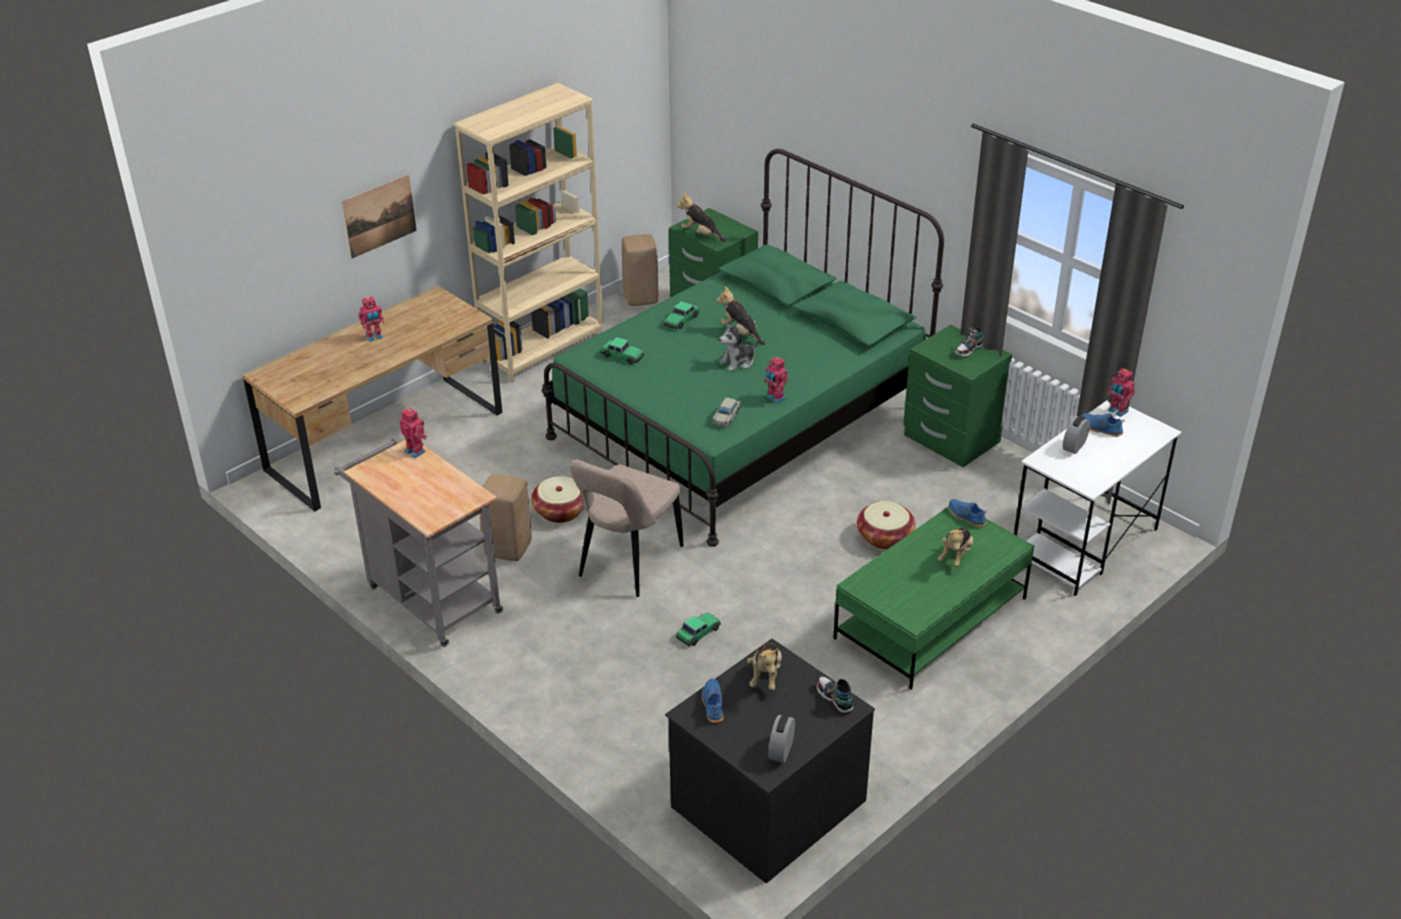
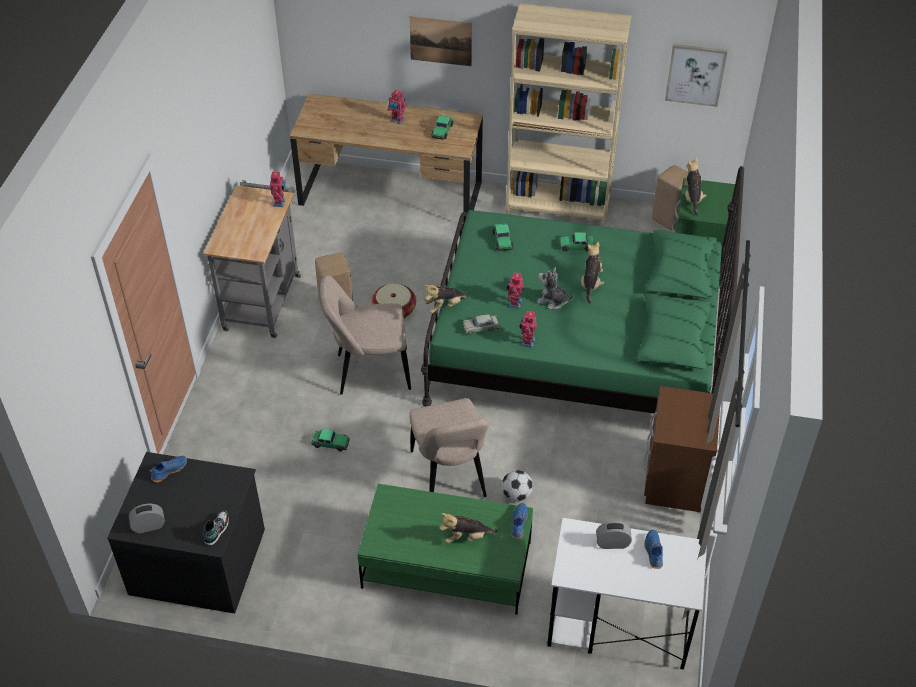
camera: 55 degrees right, 10 degrees up
plush toy [747,643,782,691] -> plush toy moved to [424,285,469,313]
basket [857,501,915,549] -> football [502,470,533,502]
green nightstand [903,325,1012,467] -> brown nightstand [643,386,720,512]
shoe [955,327,983,358] -> none
toy robot [1107,368,1135,417] -> toy robot moved to [507,271,523,309]
none -> beige chair [409,398,489,497]
none -> toy car [431,115,454,140]
none -> picture [665,44,728,107]

